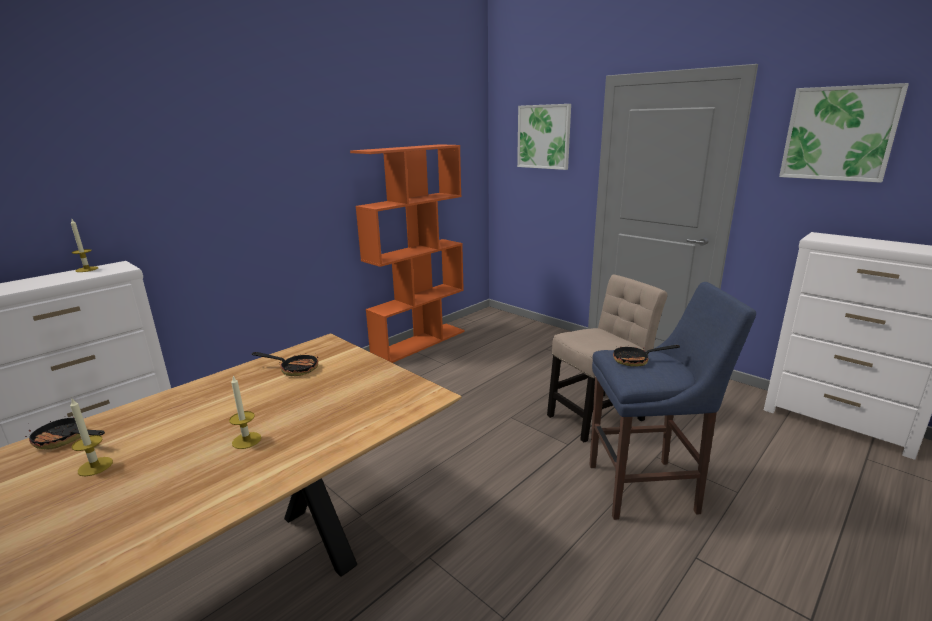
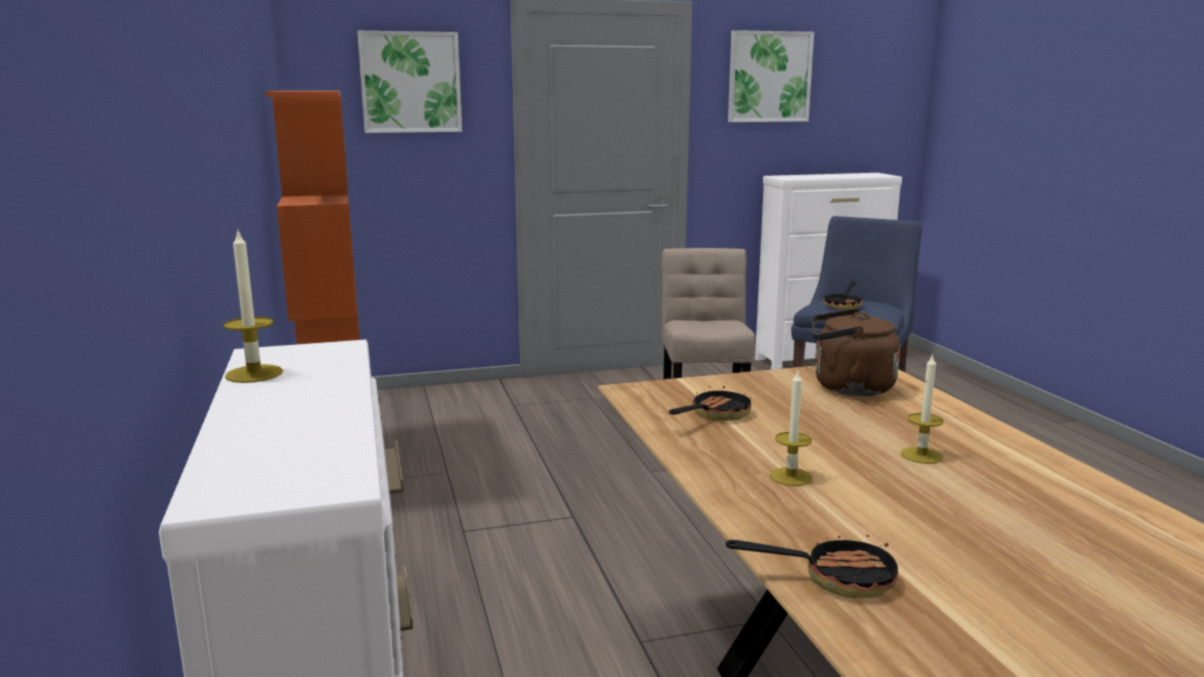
camera: 60 degrees left, 5 degrees down
frying pan [25,417,105,449] -> frying pan turned 135 degrees counterclockwise [726,534,898,598]
candle [70,399,113,476] -> candle moved to [770,371,812,486]
none -> brown kettle [812,309,900,396]

